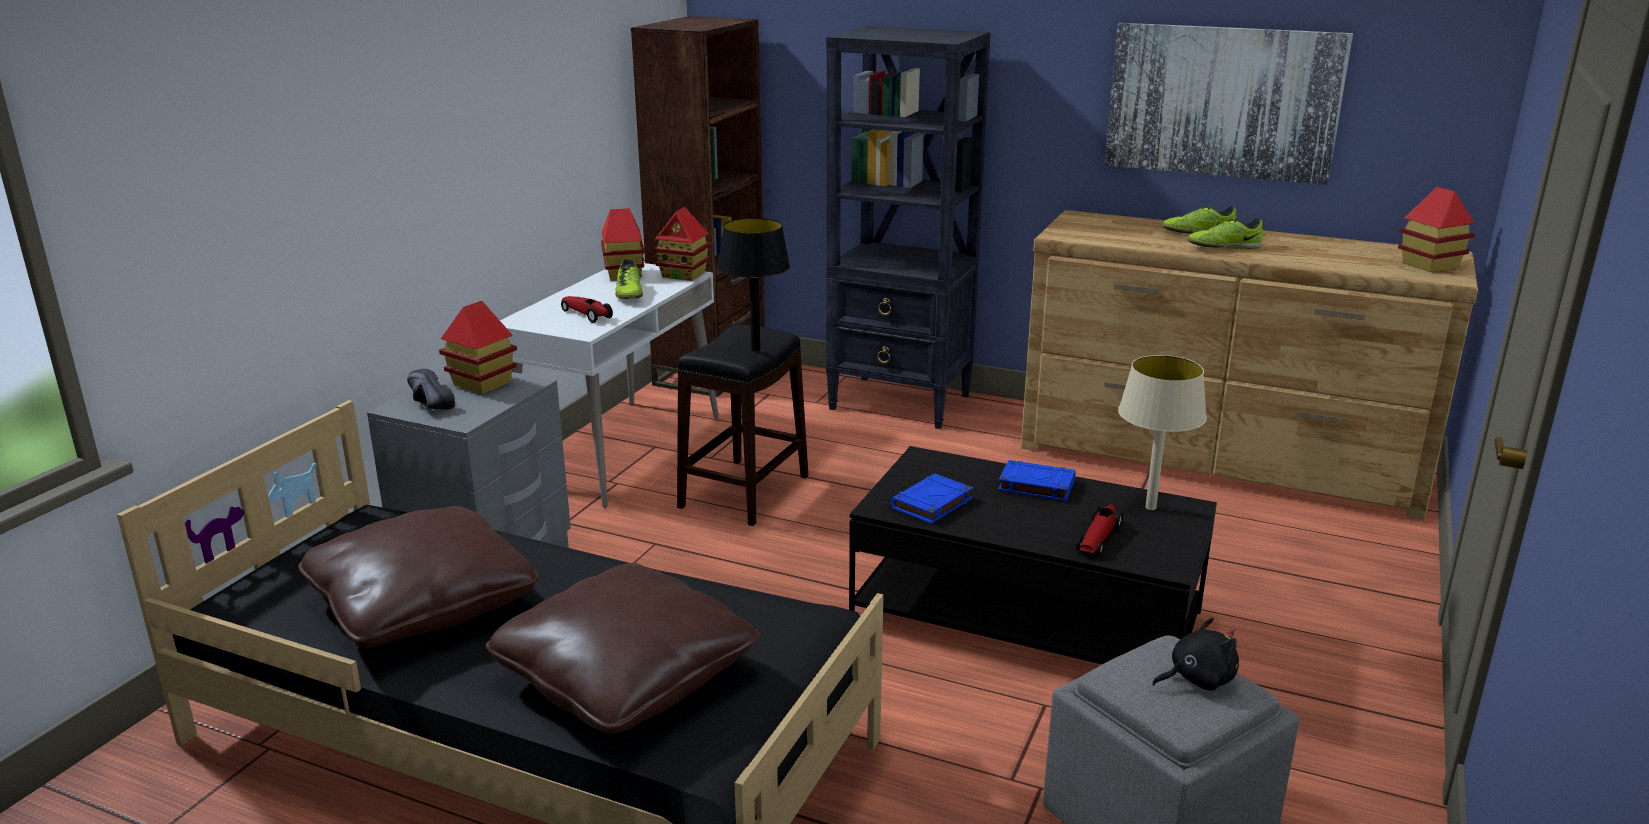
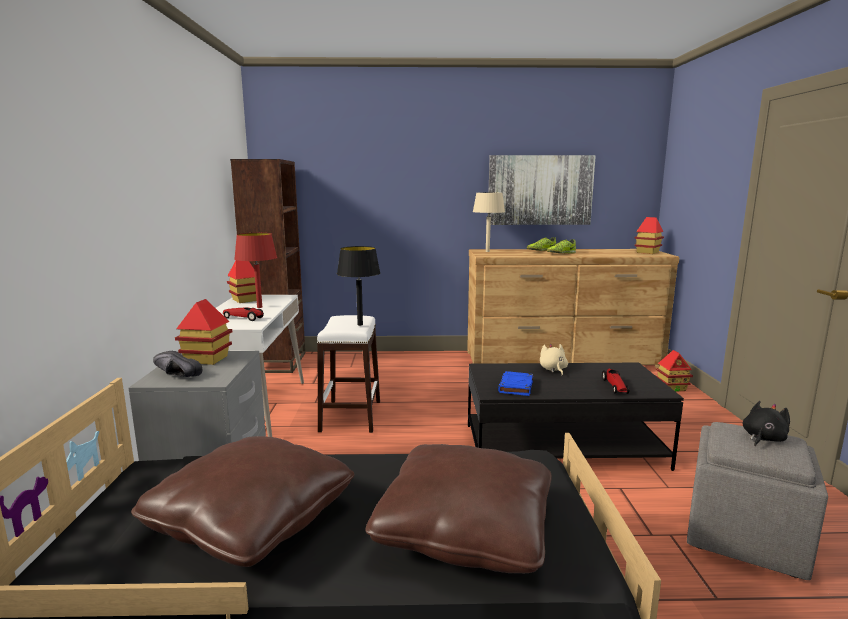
camera: 25 degrees left, 10 degrees down
shoe [615,259,643,299] -> red table lamp [234,233,277,308]
toy house [653,207,711,281] -> toy house moved to [656,350,693,392]
black stool [677,324,809,526] -> white stool [317,315,380,433]
black bookcase [826,26,991,429] -> none
blue book [998,460,1076,501] -> beige plush toy [540,344,568,375]
beige table lamp [1118,355,1207,510] -> beige table lamp moved to [473,193,505,252]

